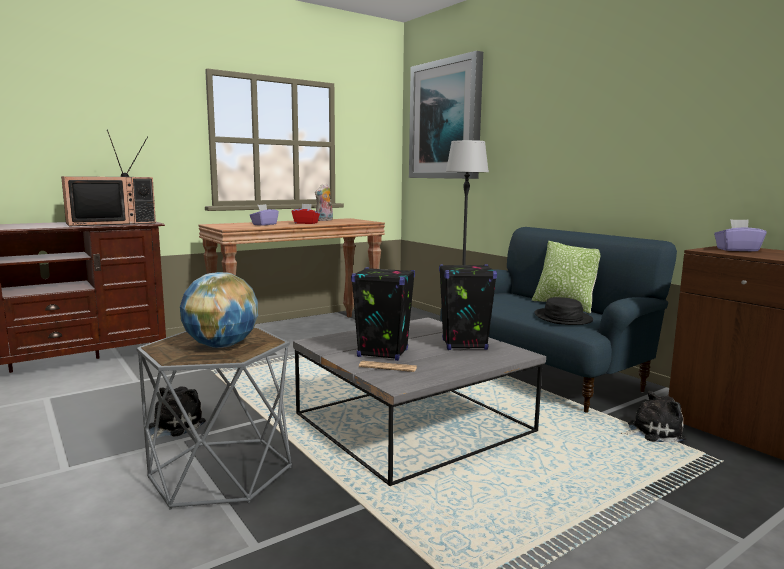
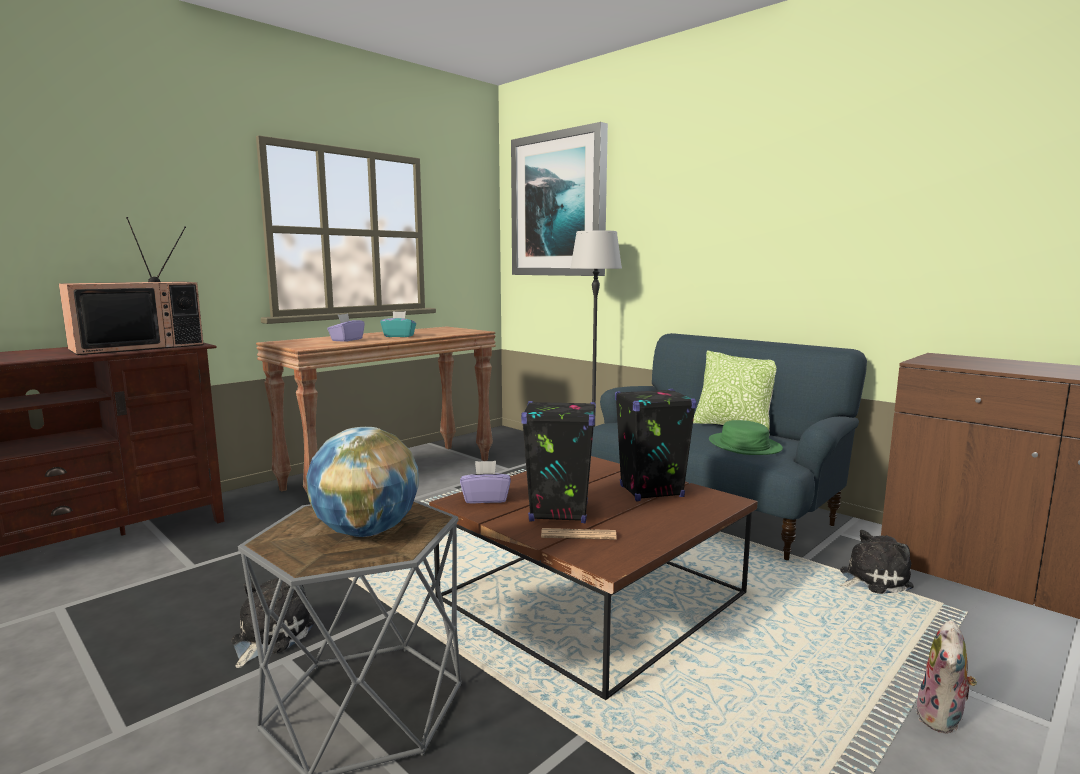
camera: 10 degrees left, 0 degrees up
red tissue box [292,204,320,224] -> turquoise tissue box [380,311,416,337]
grey coffee table [293,317,546,486] -> brown coffee table [429,456,758,700]
plush toy [315,184,333,221] -> plush toy moved to [915,620,977,734]
black hat [534,297,593,325] -> green hat [709,420,783,455]
purple tissue box [714,219,767,252] -> purple tissue box moved to [460,461,511,504]

